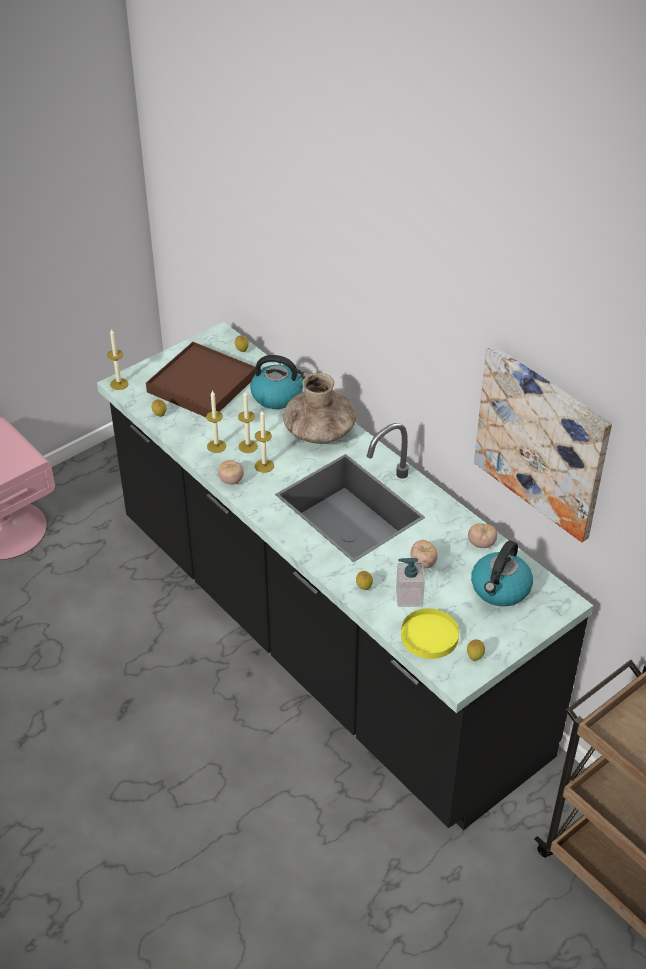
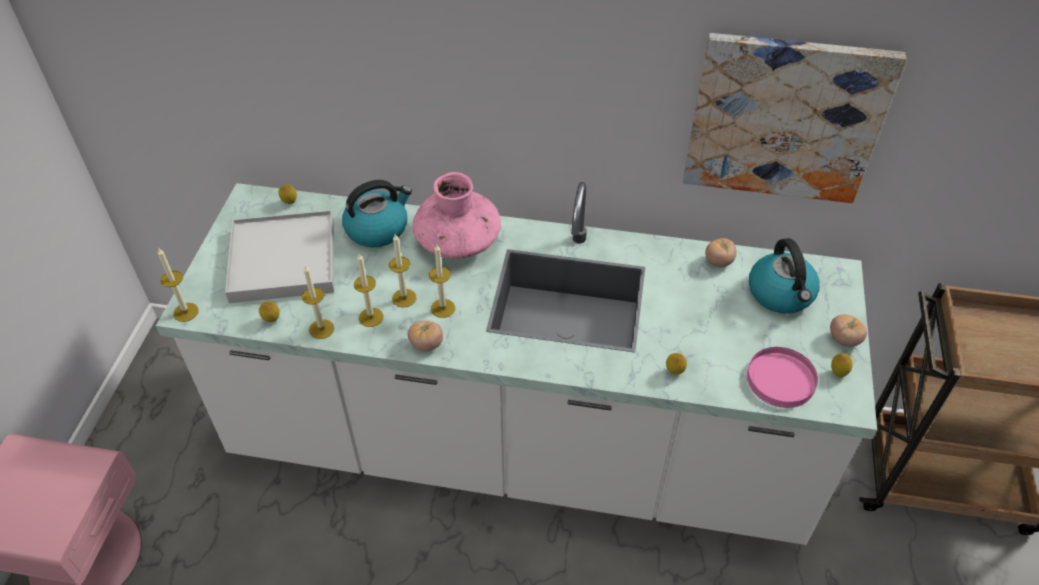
camera: 40 degrees left, 5 degrees up
black counter [97,322,593,830] -> white counter [156,182,877,545]
brown tray [146,342,255,417] -> white tray [225,210,334,303]
brown vase [283,373,356,444] -> pink vase [413,172,501,259]
soap dispenser [396,558,425,607] -> none
yellow plate [401,608,459,659] -> pink plate [747,347,818,408]
tomato [410,540,438,568] -> tomato moved to [830,314,867,347]
none -> candle [302,266,334,339]

